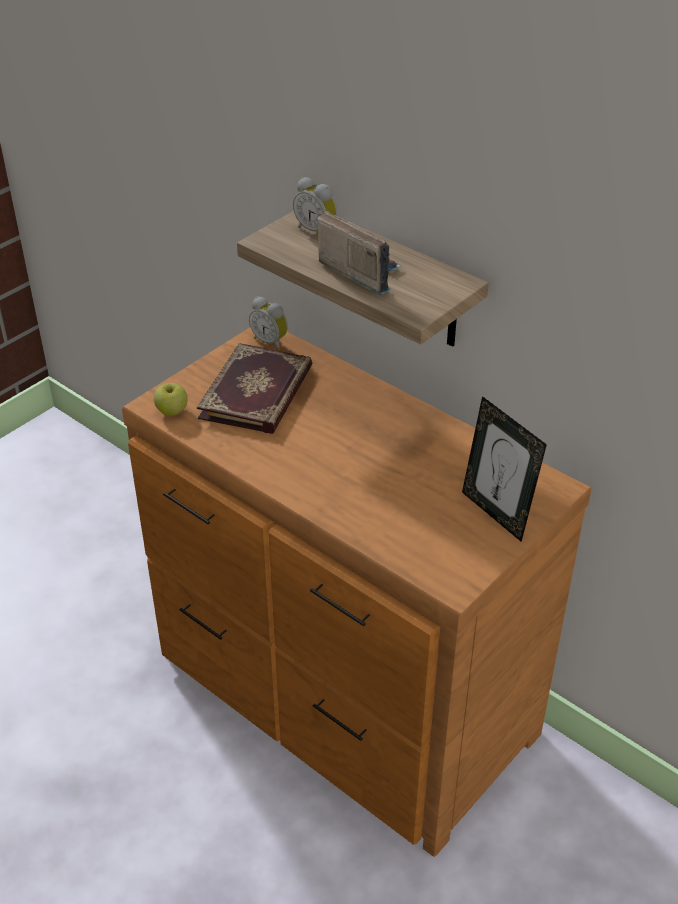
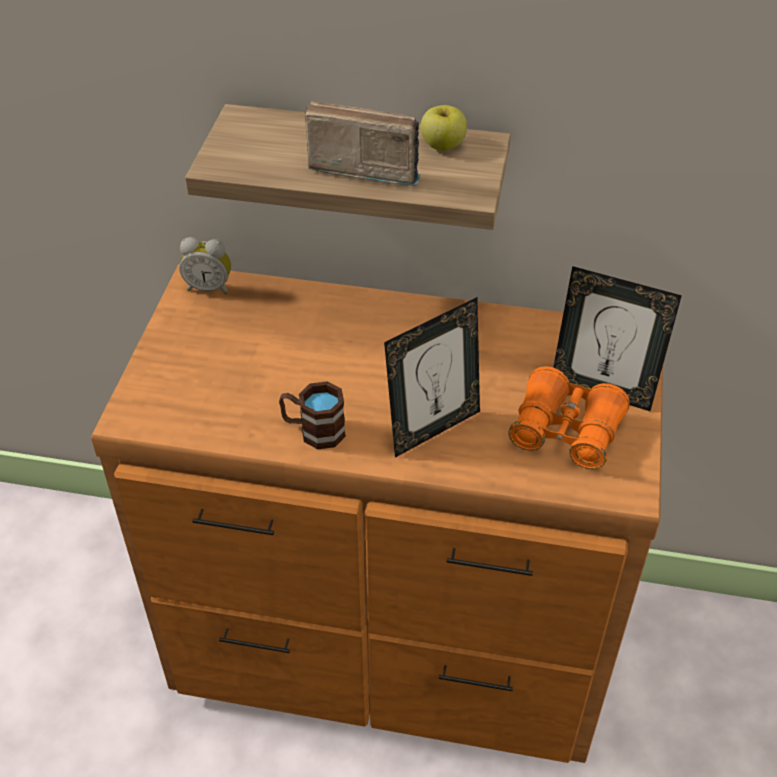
camera: 30 degrees left, 5 degrees up
apple [154,383,187,415] -> apple moved to [420,105,467,151]
book [197,343,312,434] -> none
alarm clock [293,177,337,231] -> none
none -> brown mug [279,381,346,449]
none -> picture frame [384,297,480,458]
none -> orange binoculars [509,366,630,469]

